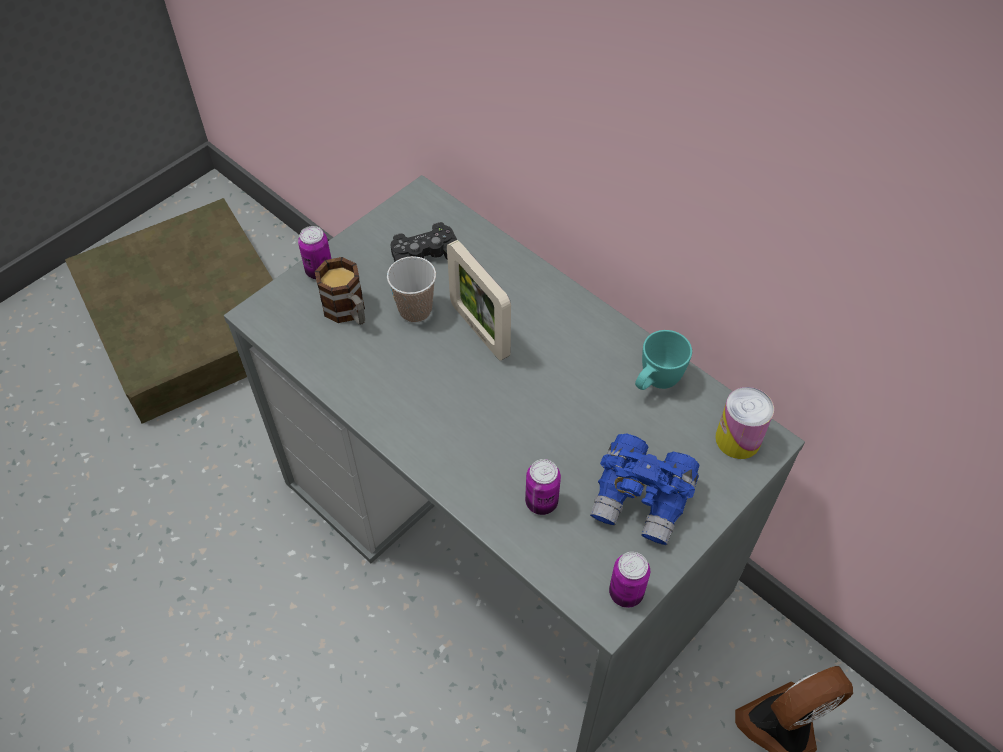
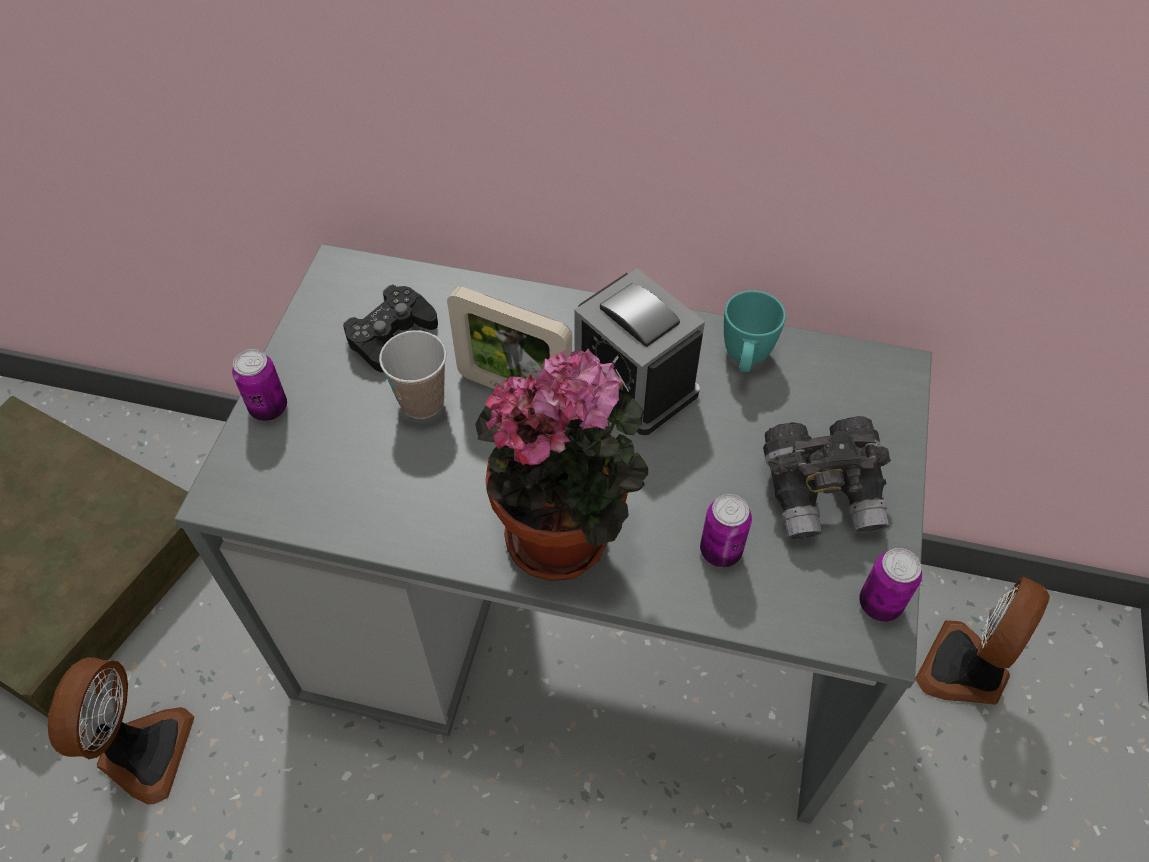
camera: 30 degrees left, 0 degrees up
mug [315,257,365,325] -> none
blue binoculars [590,433,699,545] -> grey binoculars [763,416,891,540]
can [715,387,774,459] -> none
none -> fan [48,657,194,804]
none -> potted plant [475,349,648,581]
none -> alarm clock [574,268,705,435]

